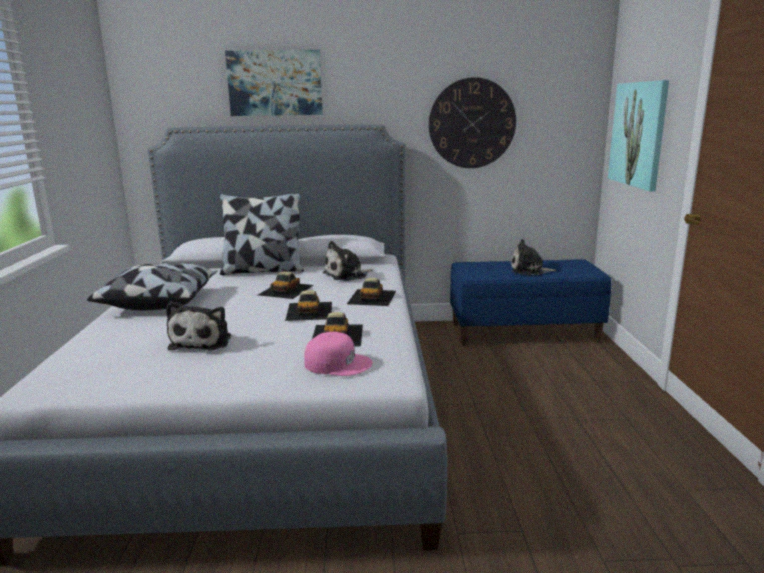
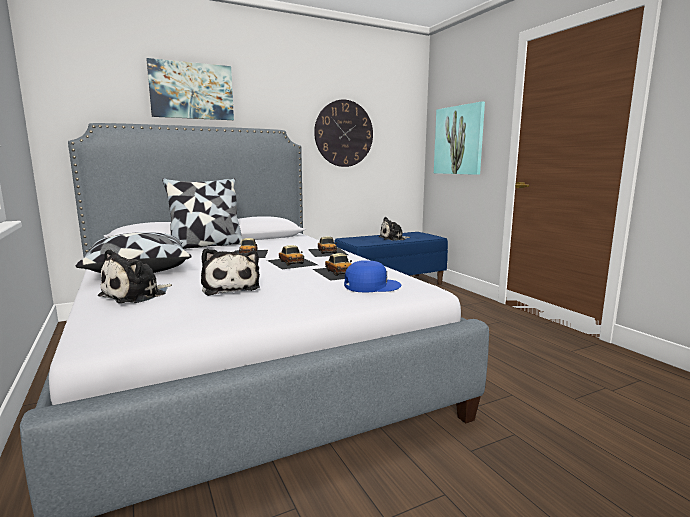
camera: 25 degrees left, 5 degrees down
pink cap [304,332,373,376] -> blue cap [344,260,401,293]
plush toy [323,241,372,281] -> plush toy moved to [98,249,172,303]

